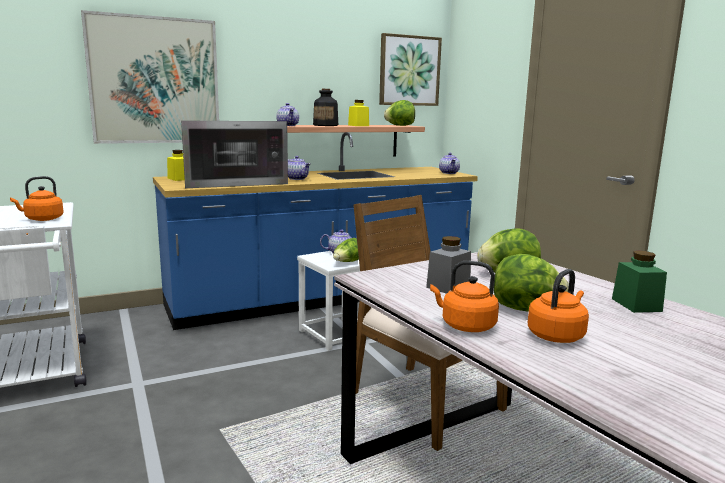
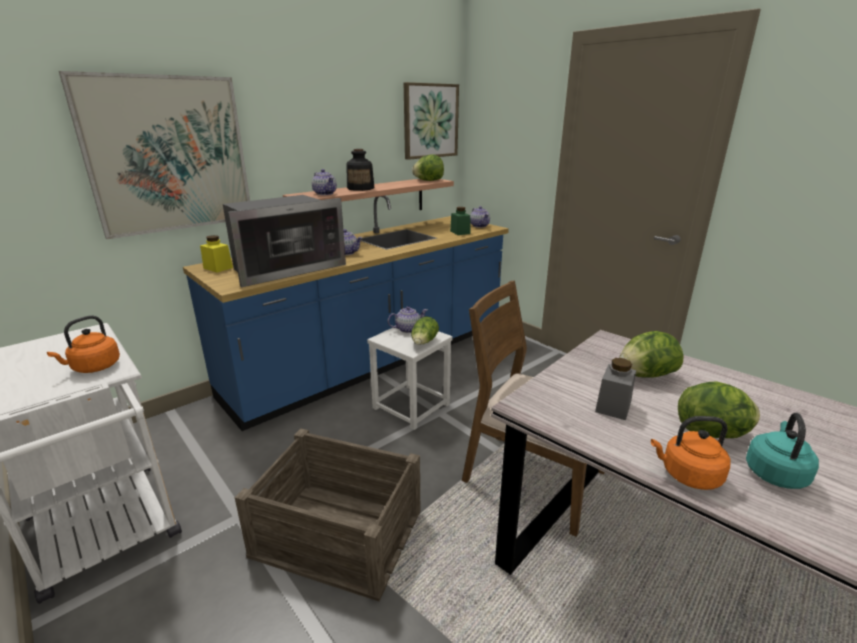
camera: 15 degrees left, 10 degrees up
yellow jar [348,100,369,126] -> none
orange kettle [528,269,589,343] -> turquoise kettle [746,413,819,489]
green jar [612,250,667,313] -> green jar moved to [450,207,471,235]
none -> crate [235,428,421,601]

